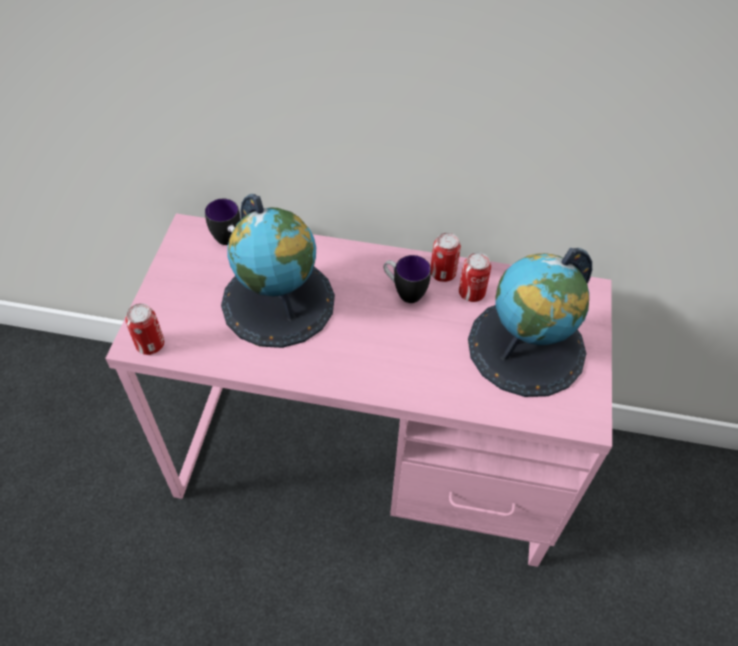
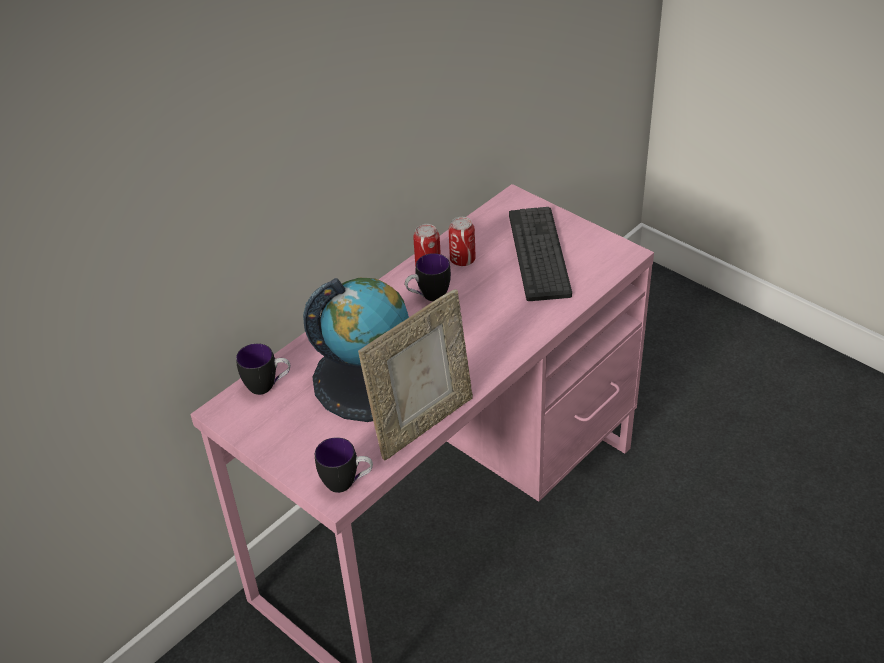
camera: 55 degrees left, 10 degrees down
can [126,303,164,355] -> mug [315,437,373,493]
globe [468,248,592,397] -> keyboard [509,207,572,301]
none -> picture frame [358,289,473,461]

